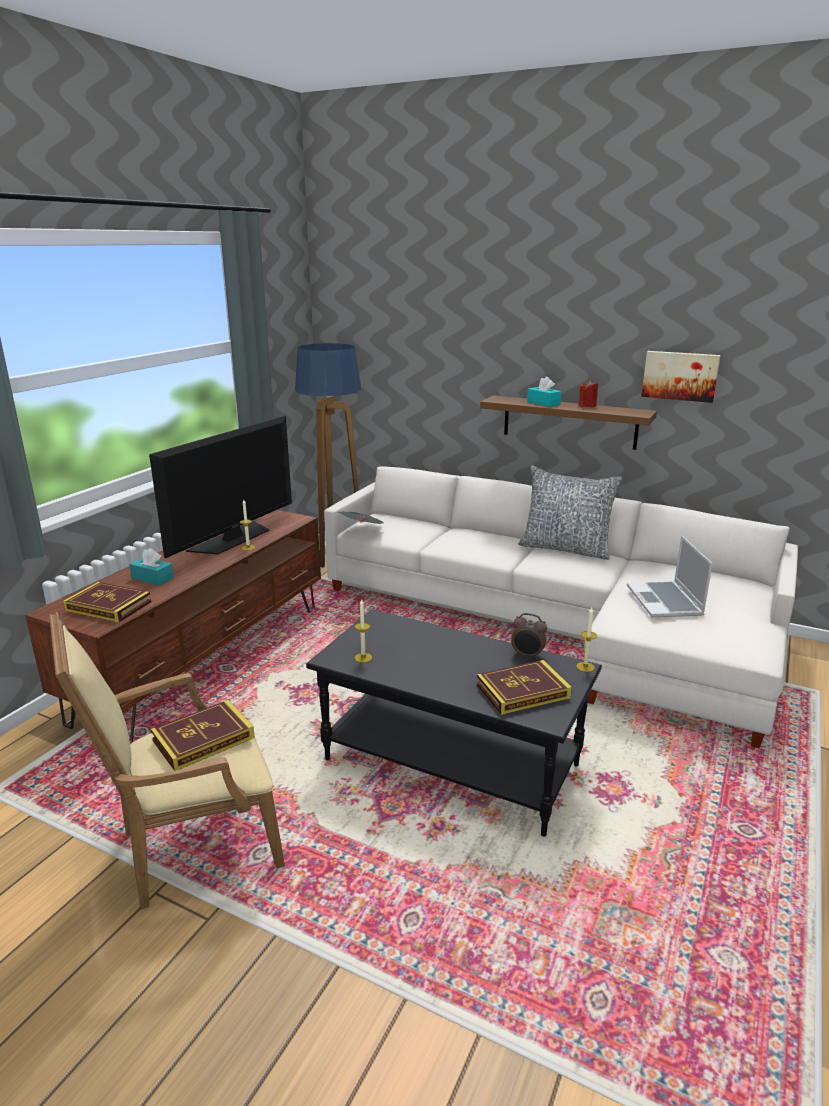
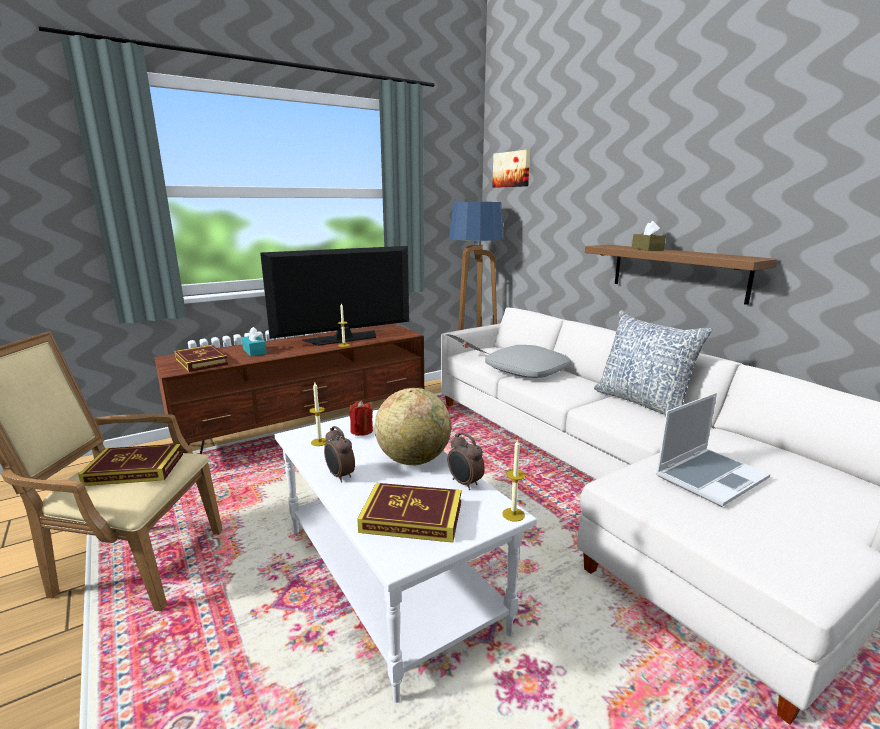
camera: 30 degrees right, 5 degrees down
black coffee table [306,609,602,837] -> white coffee table [275,410,537,703]
turquoise tissue box [527,376,562,407] -> brown tissue box [632,221,666,251]
red candle [578,380,598,407] -> red candle moved to [349,401,373,436]
laptop [627,536,713,617] -> laptop turned 150 degrees counterclockwise [656,393,770,507]
picture [641,351,721,403] -> picture moved to [492,150,530,188]
none -> alarm clock [324,426,355,483]
none -> globe [375,388,451,465]
none -> grey pillow [485,345,571,378]

